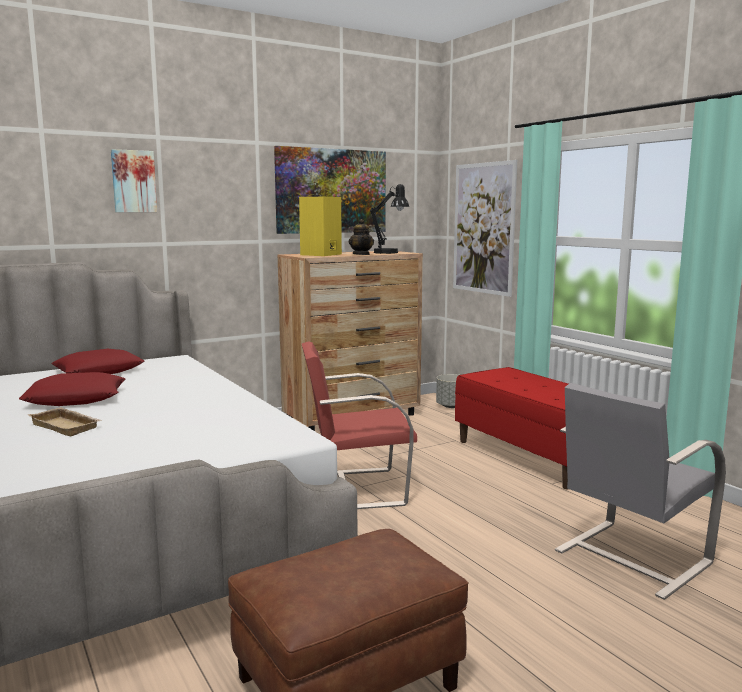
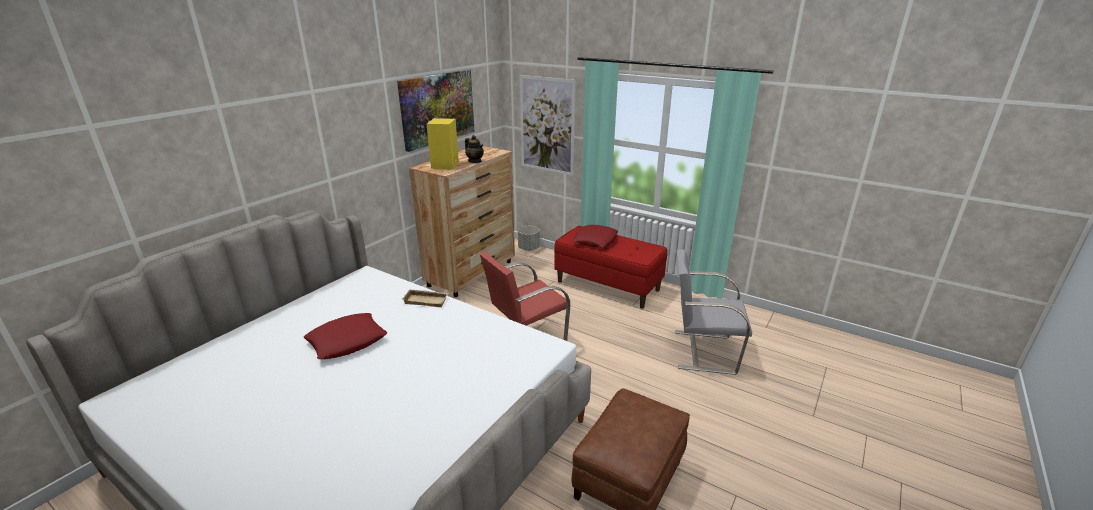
camera: 25 degrees left, 15 degrees up
beige tray [28,407,102,436] -> beige tray moved to [402,289,449,307]
red pillow [51,349,144,374] -> red pillow moved to [573,225,618,247]
picture [111,149,157,212] -> none
black table lamp [370,184,409,254] -> none
grey chair [555,383,726,600] -> grey chair turned 75 degrees clockwise [675,249,752,375]

